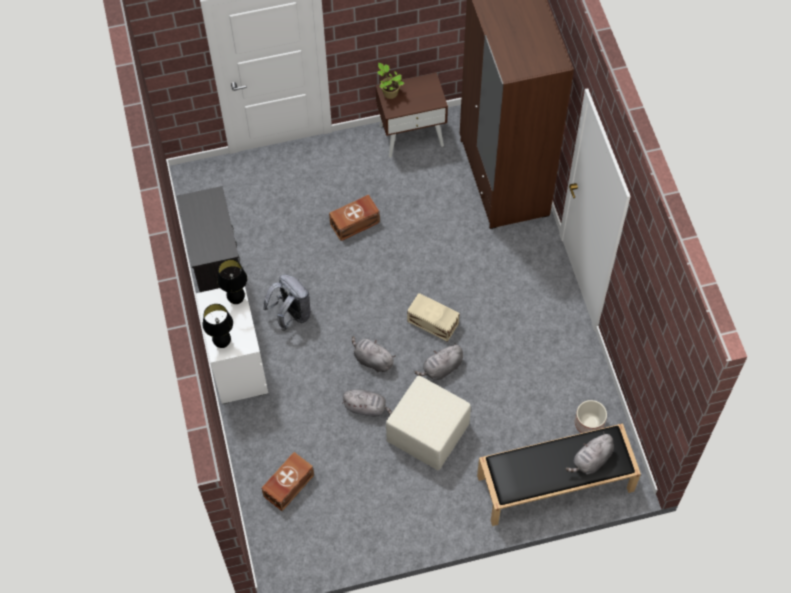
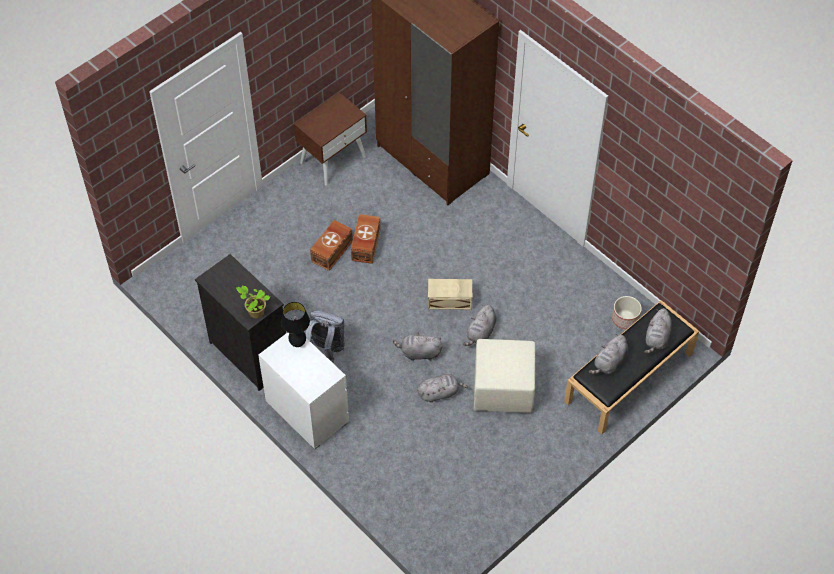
camera: 30 degrees left, 5 degrees down
black table lamp [202,304,233,348] -> none
brown storage box [262,452,314,511] -> brown storage box moved to [351,214,380,264]
potted plant [378,63,404,99] -> potted plant moved to [236,286,270,318]
none -> grey plush toy [589,334,628,374]

